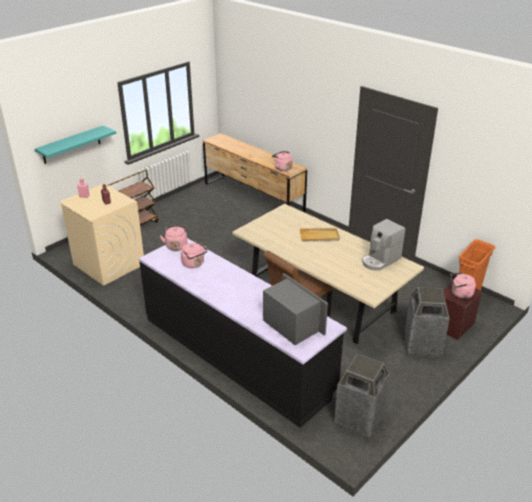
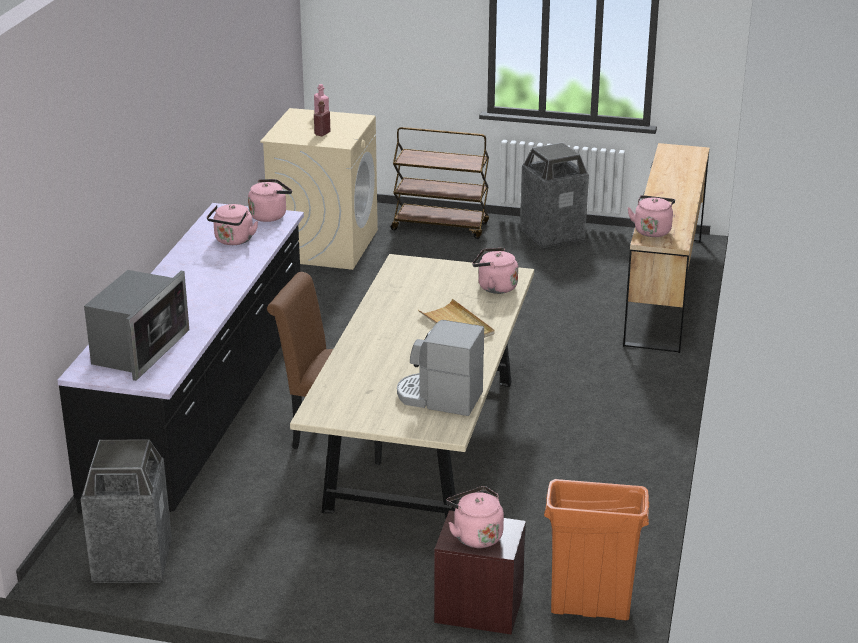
camera: 60 degrees right, 5 degrees down
turquoise shelf [35,125,116,164] -> none
trash can [405,287,450,357] -> trash can moved to [520,142,589,248]
none -> pink kettle [472,248,518,294]

